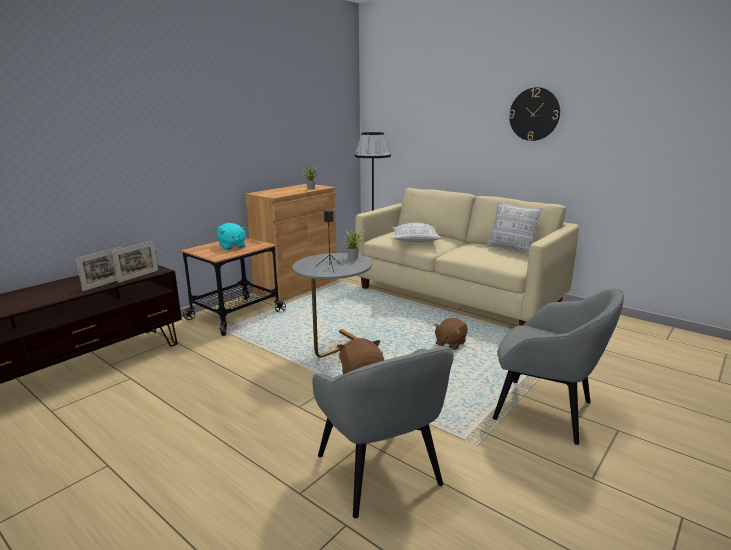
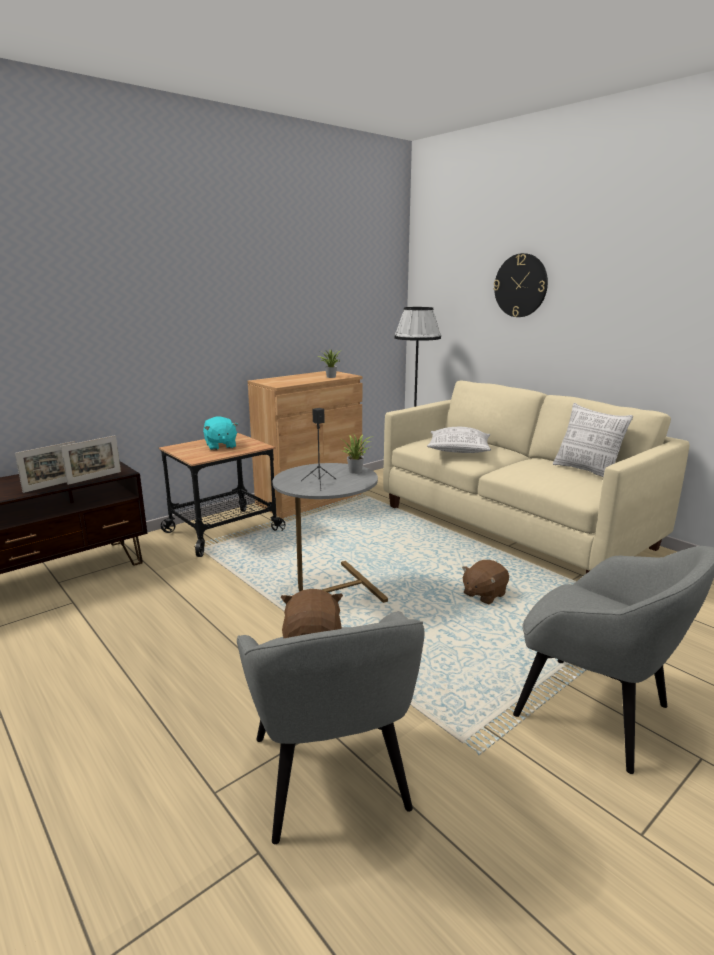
camera: 10 degrees right, 0 degrees up
wall clock [509,87,560,141] -> wall clock moved to [494,253,548,317]

